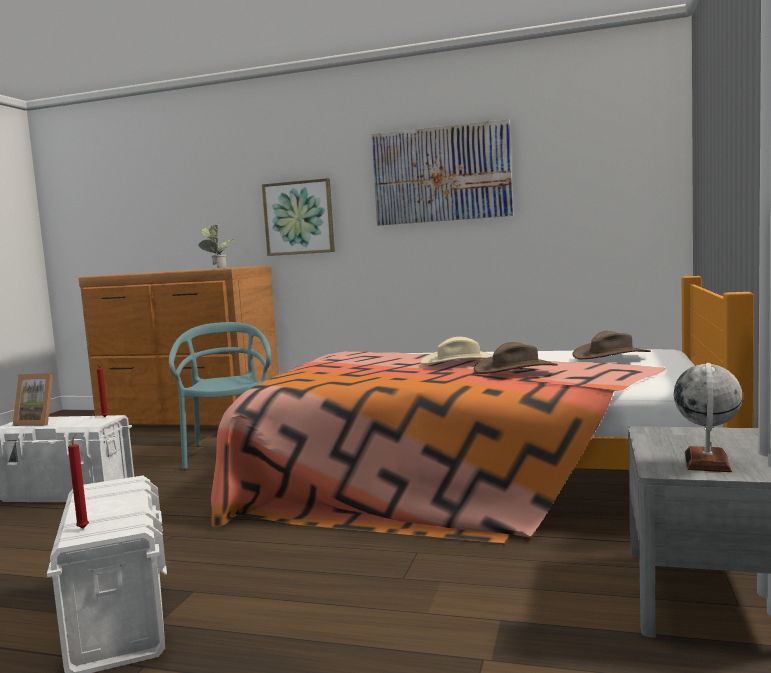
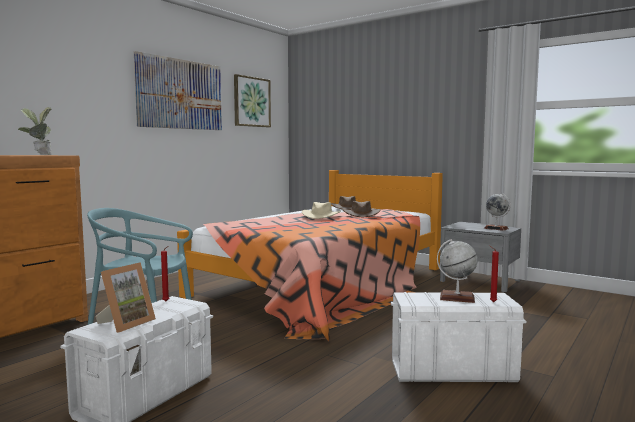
camera: 70 degrees left, 0 degrees up
picture [262,178,335,256] -> picture moved to [234,74,271,127]
none -> globe [437,239,478,303]

